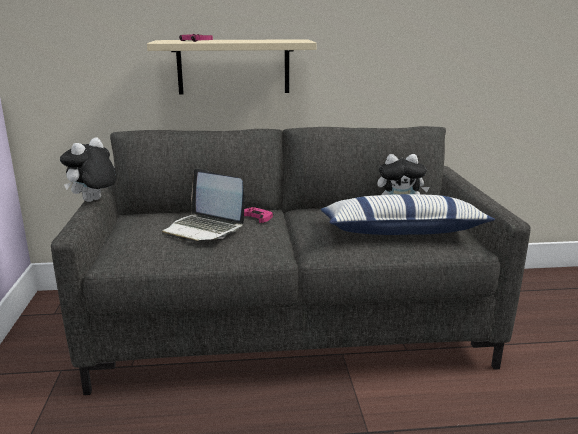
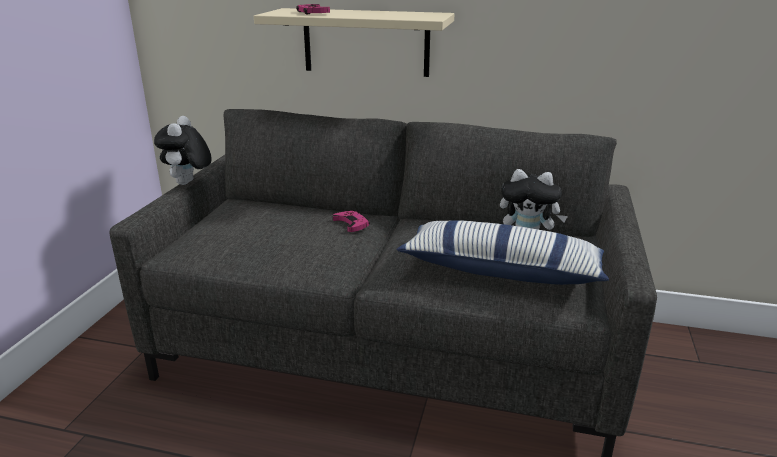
camera: 20 degrees right, 5 degrees up
plush toy [60,137,117,202] -> plush toy turned 45 degrees counterclockwise [154,116,212,185]
laptop [162,169,245,242] -> none

